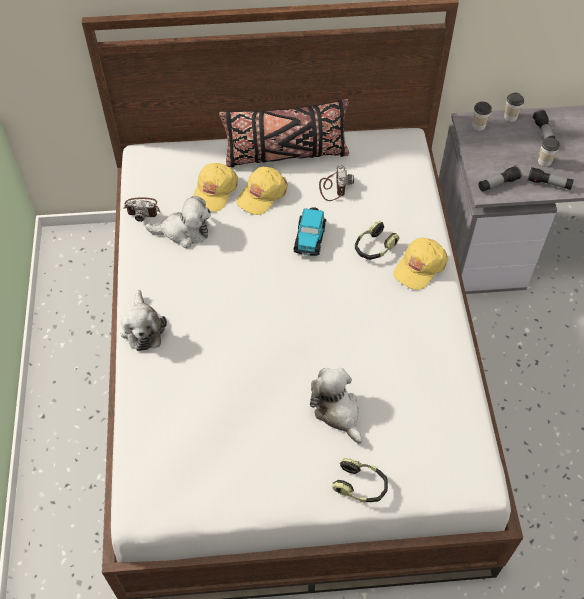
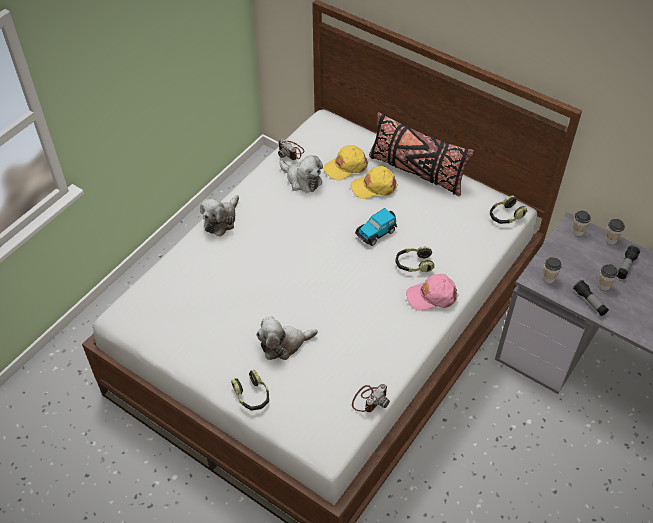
camera: 40 degrees right, 5 degrees down
plush toy [310,368,362,444] -> plush toy turned 120 degrees counterclockwise [256,316,318,360]
camera [319,165,354,201] -> camera moved to [352,384,390,412]
yellow cap [393,238,448,290] -> pink cap [406,274,459,311]
flashlight [478,166,522,192] -> cup [542,257,562,283]
none -> headphones [490,195,527,224]

